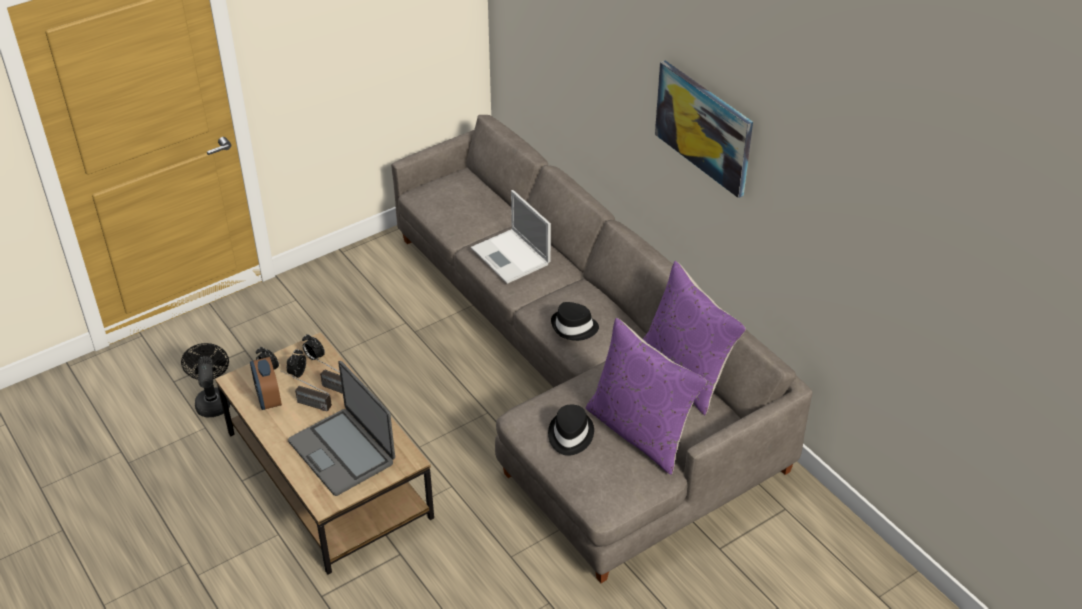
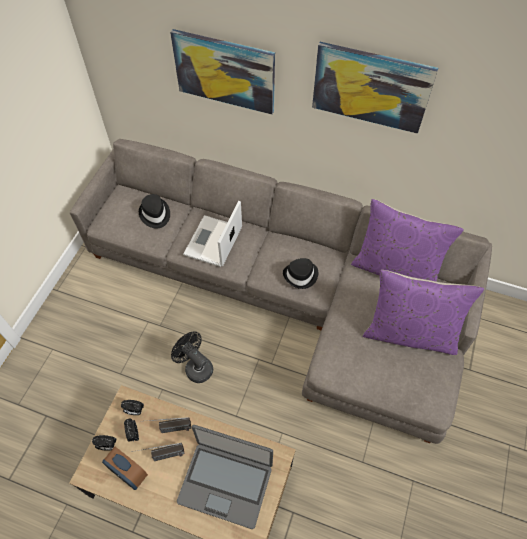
camera: 35 degrees left, 15 degrees up
black fan [181,343,230,417] -> black fan moved to [171,331,213,383]
laptop [471,190,551,284] -> laptop turned 90 degrees clockwise [183,201,242,267]
black hat [548,405,594,456] -> black hat moved to [139,194,170,228]
none -> picture [170,29,275,115]

